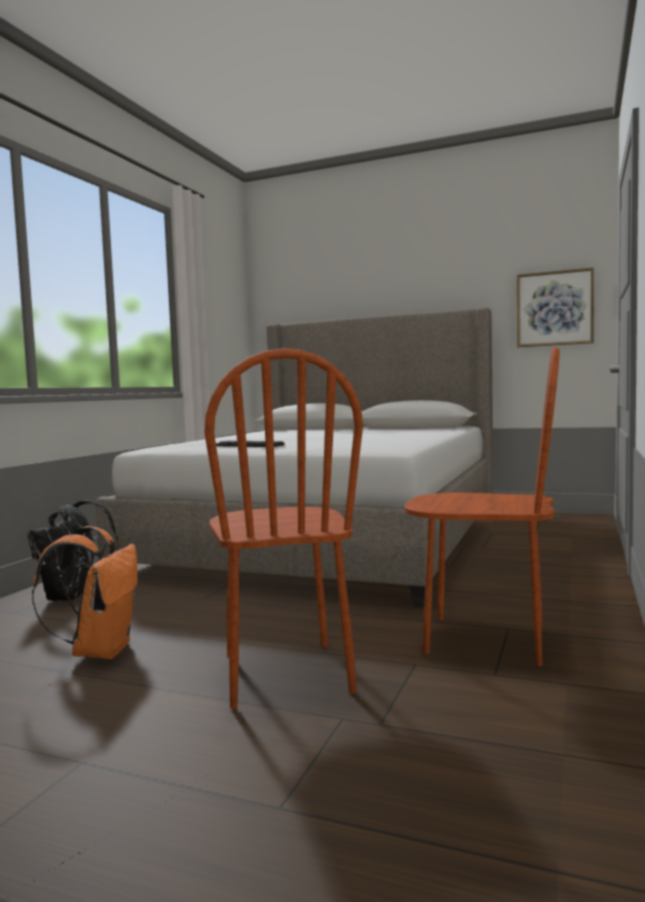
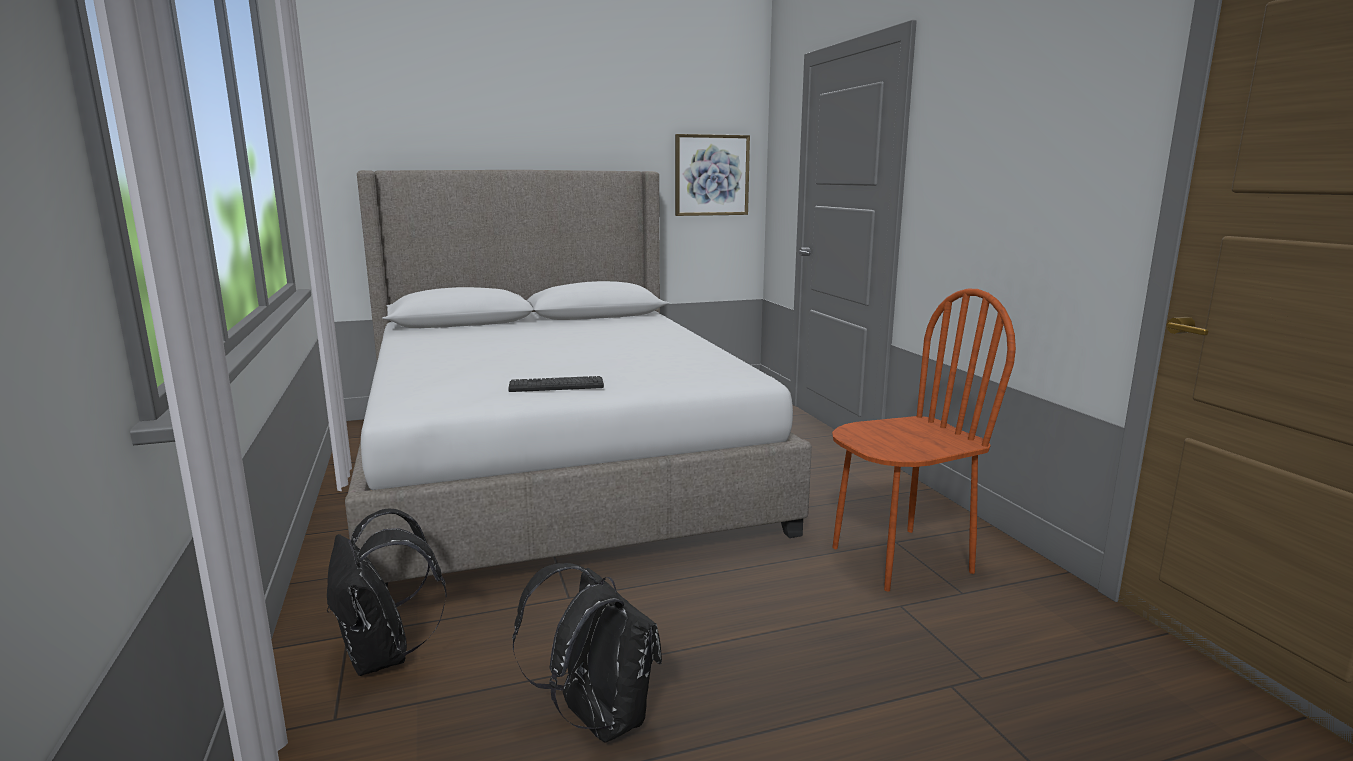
camera: 40 degrees left, 10 degrees up
orange backpack [32,526,137,659] -> black backpack [512,563,662,743]
brown chair [204,348,363,709] -> none

